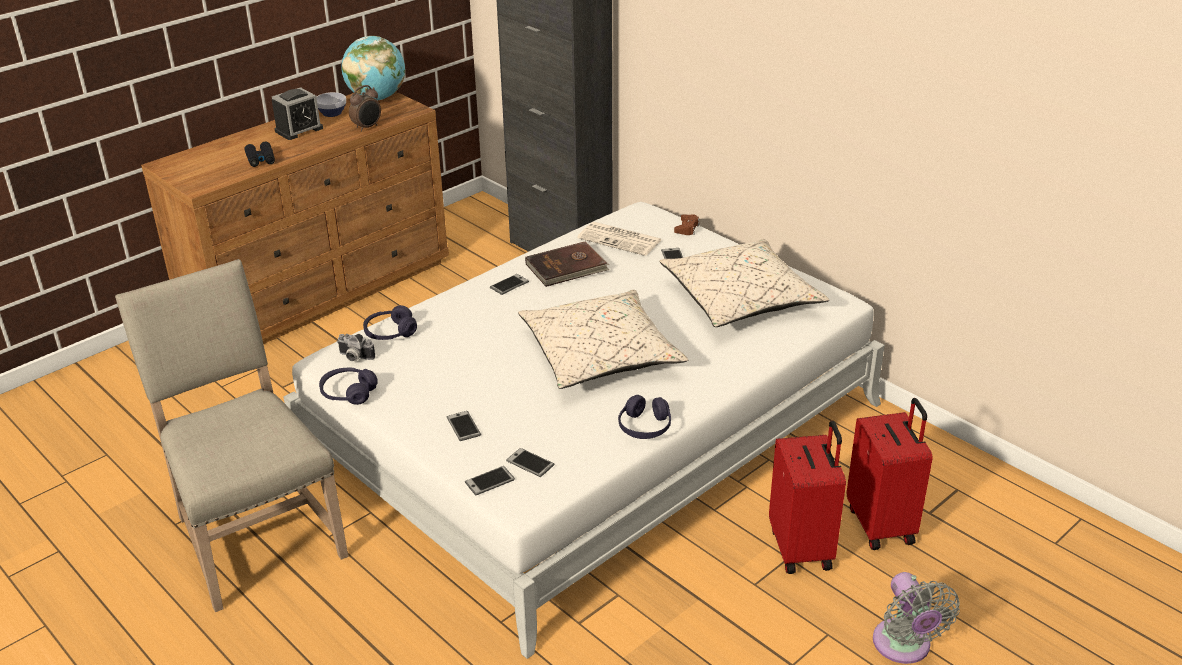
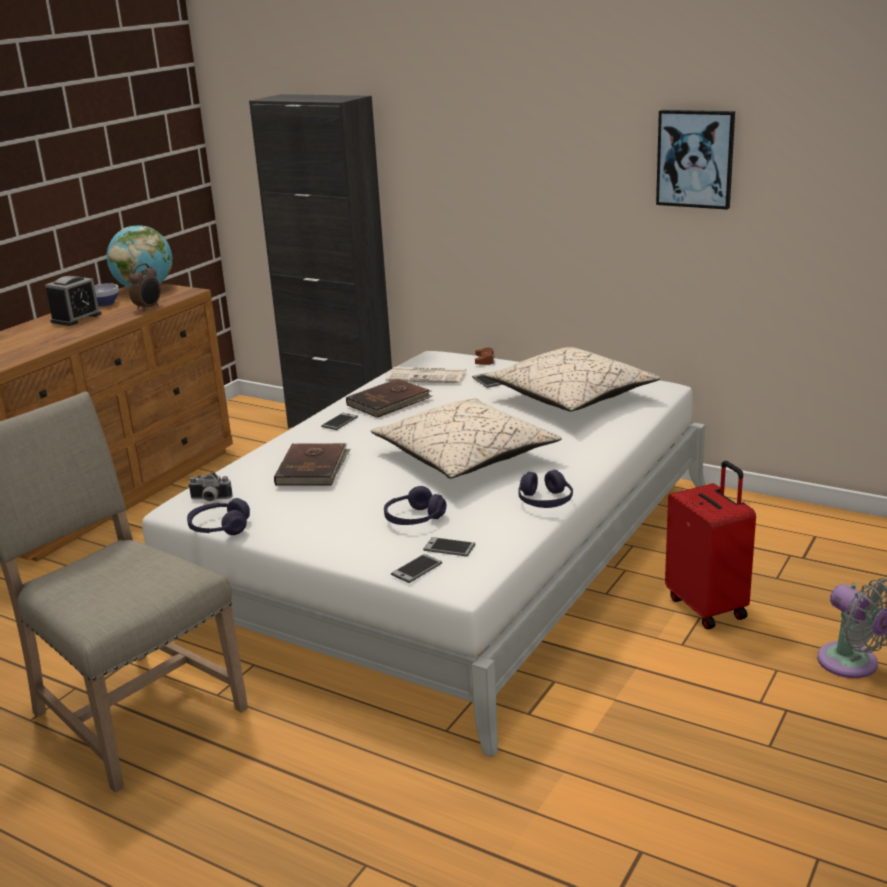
camera: 15 degrees left, 10 degrees down
black binoculars [244,142,275,167] -> none
purple headphones [363,305,417,340] -> purple headphones moved to [384,486,446,525]
phone [447,411,481,441] -> none
red suitcase [847,398,933,550] -> none
none -> brown book [274,443,350,486]
none -> picture [656,110,735,210]

